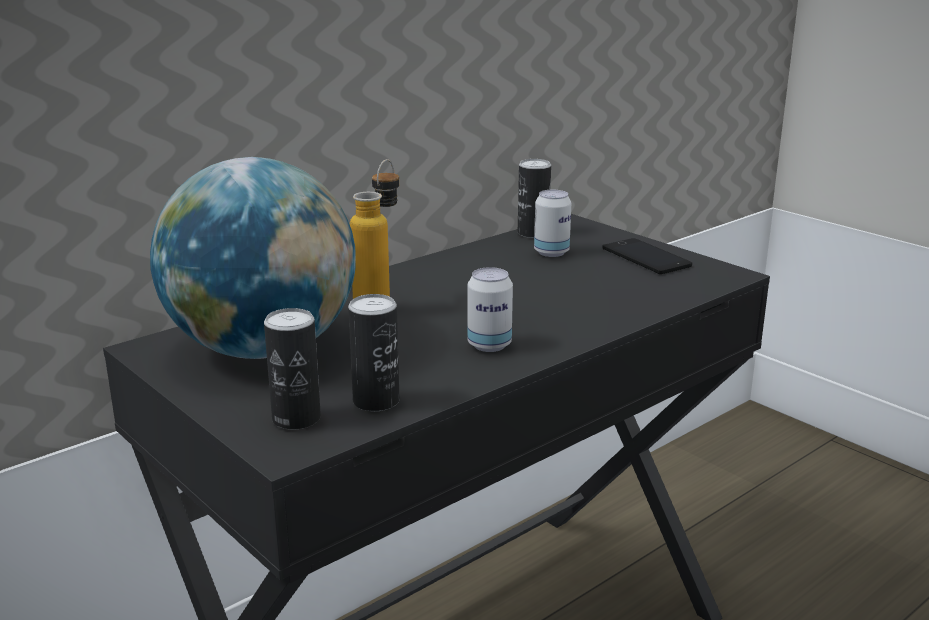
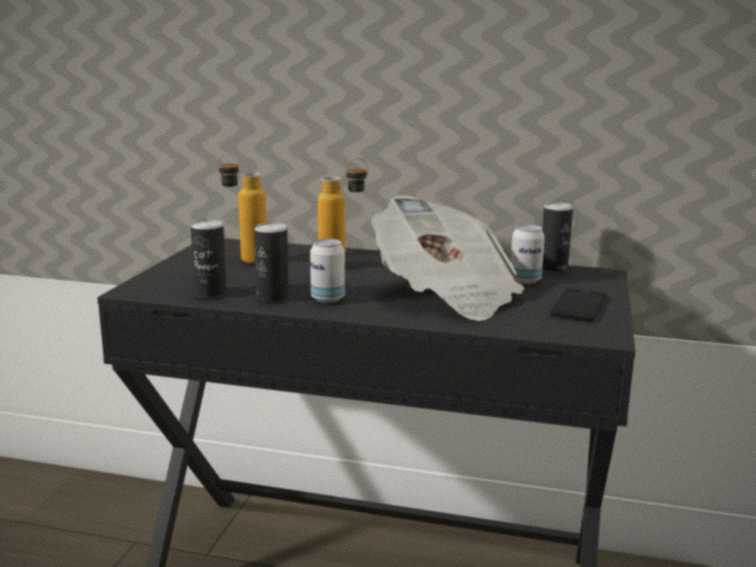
camera: 55 degrees right, 5 degrees down
globe [150,157,356,359] -> bottle [218,153,266,264]
can [264,308,321,429] -> can moved to [255,223,289,302]
none -> newspaper [371,195,524,321]

